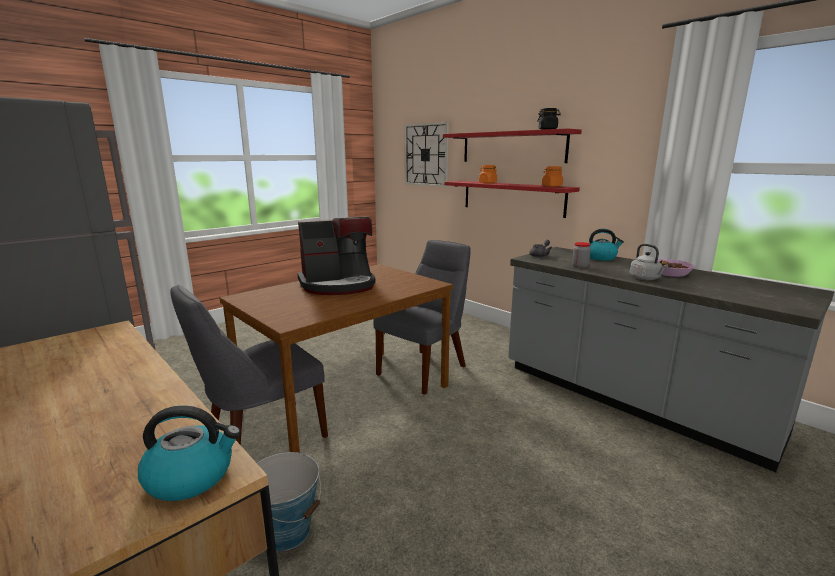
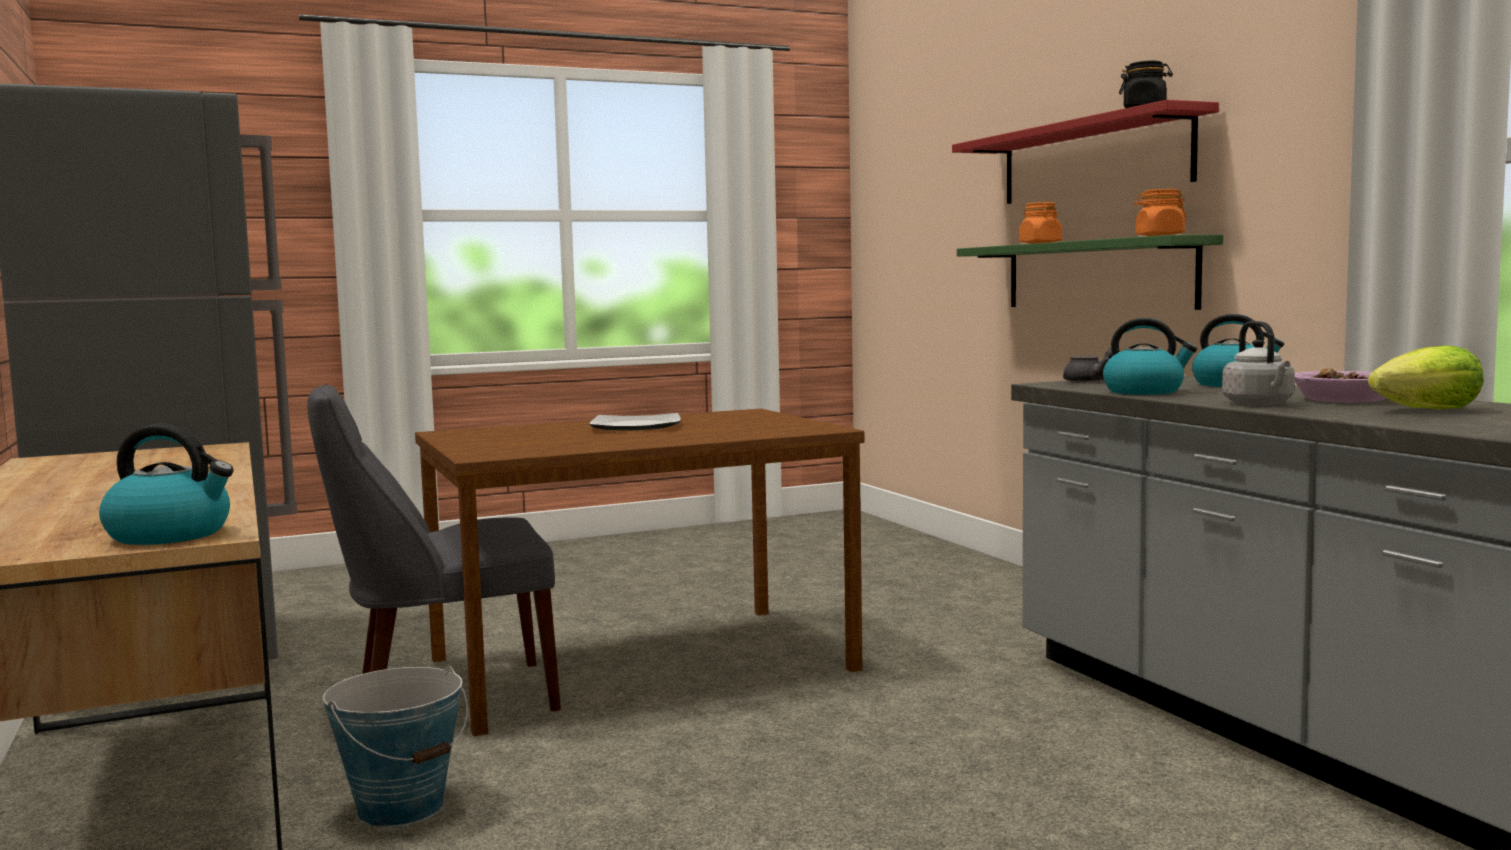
camera: 20 degrees right, 10 degrees down
coffee machine [298,216,375,295] -> plate [589,413,681,430]
grey chair [373,240,471,395] -> none
wall clock [404,122,449,187] -> none
red shelf [445,181,580,218] -> green shelf [957,234,1223,310]
jar [572,242,591,268] -> kettle [1103,318,1197,395]
none -> lettuce [1368,345,1484,410]

